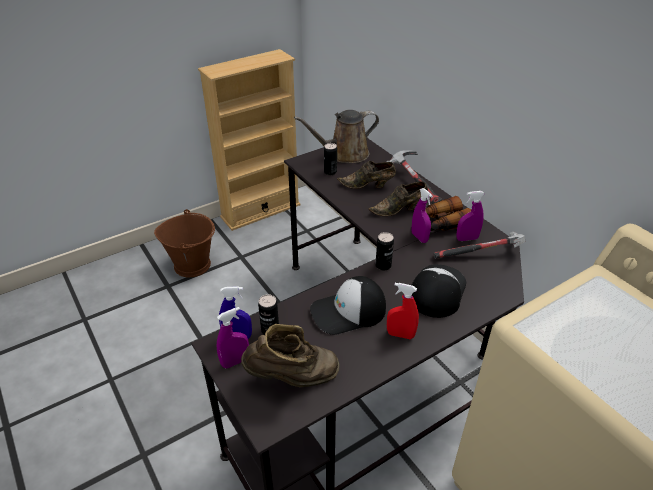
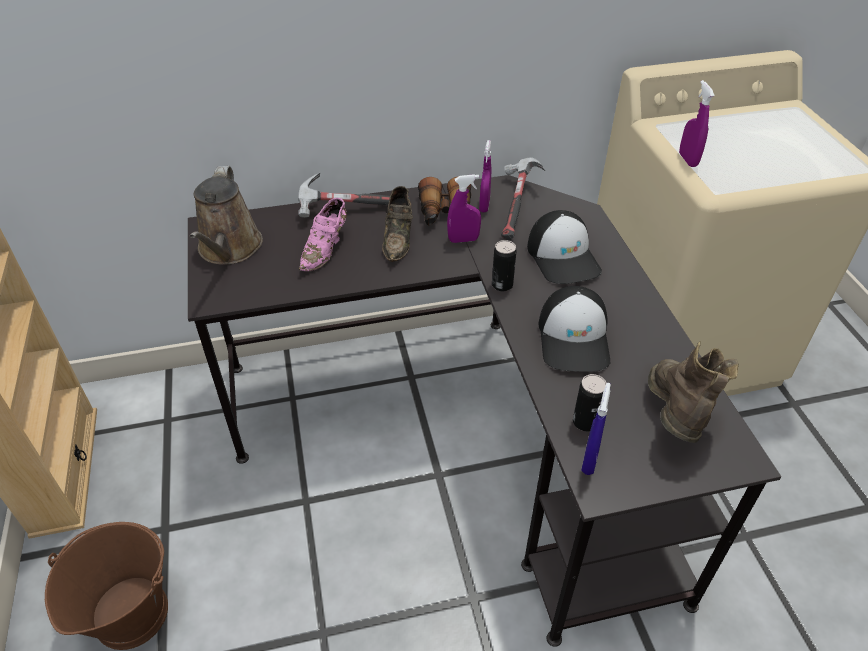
camera: 70 degrees left, 5 degrees up
purple spray bottle [217,307,249,368] -> purple spray bottle moved to [679,80,715,167]
can [324,143,337,175] -> none
brown shoe [337,161,396,189] -> pink shoe [299,198,347,271]
red spray bottle [387,283,419,339] -> none
cap [412,264,466,318] -> cap turned 150 degrees counterclockwise [527,210,602,284]

